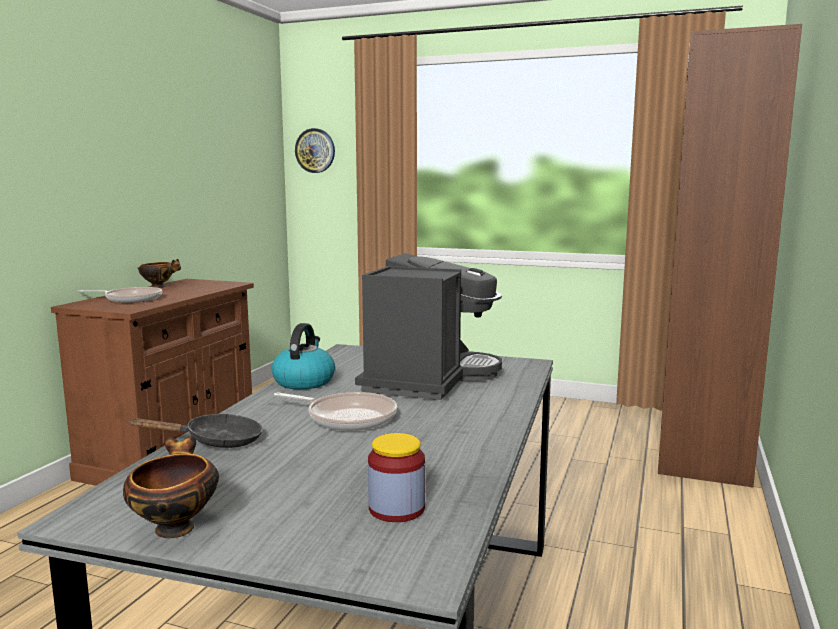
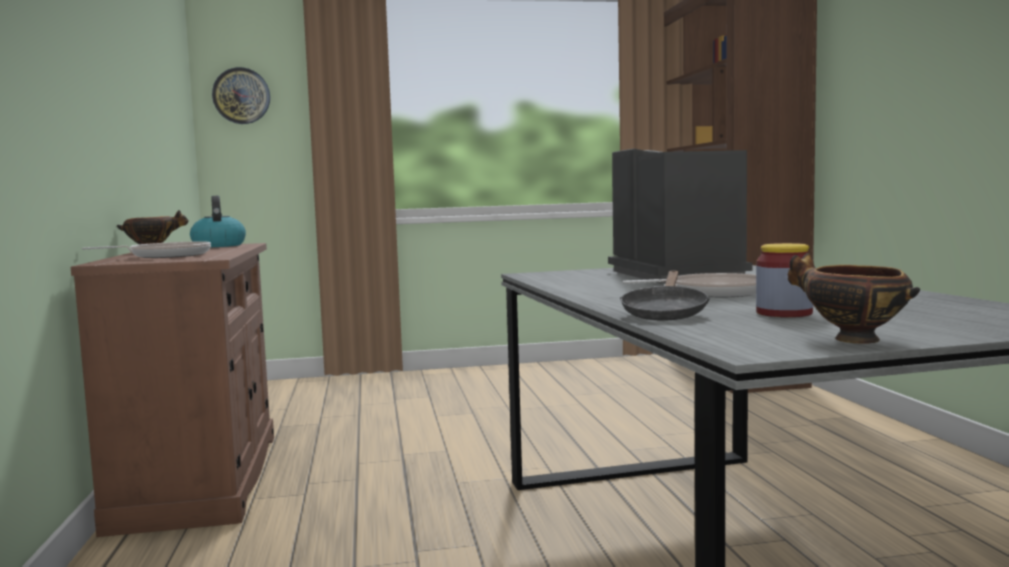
camera: 30 degrees left, 5 degrees down
black frying pan [128,414,263,448] -> black frying pan turned 150 degrees clockwise [620,270,710,321]
kettle [272,323,335,389] -> kettle moved to [190,196,246,247]
jar [368,433,425,522] -> jar moved to [756,243,814,317]

